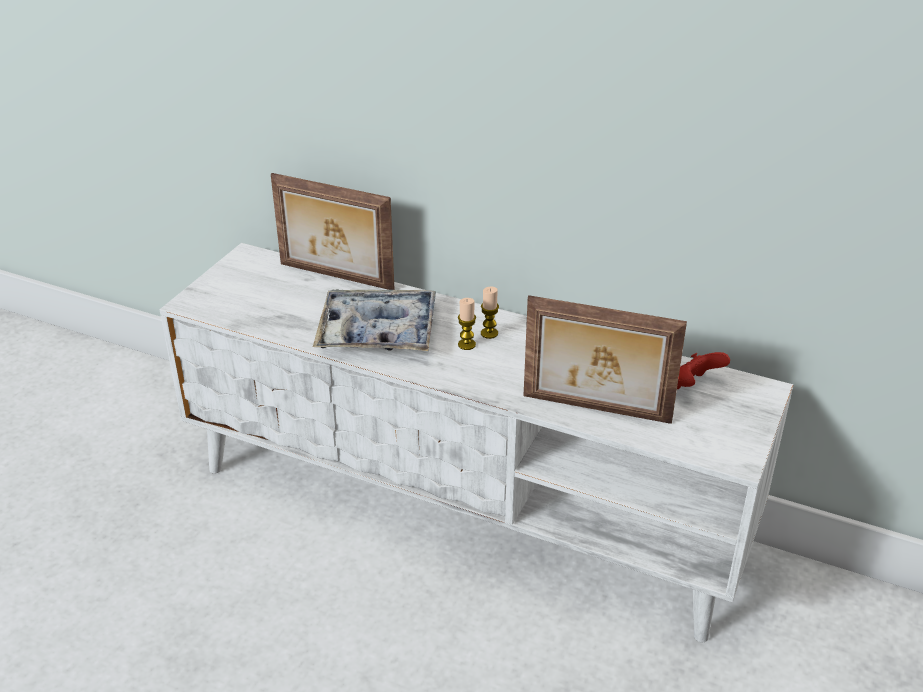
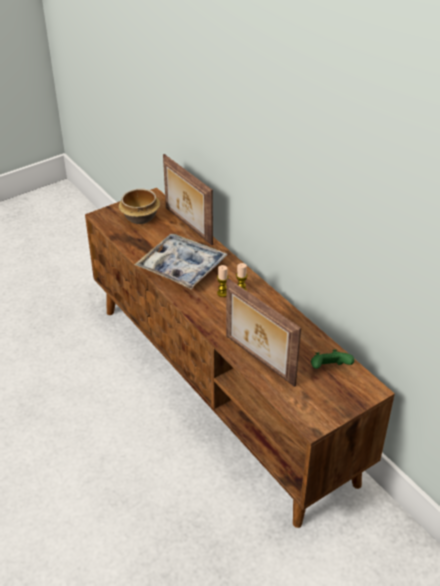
camera: 30 degrees right, 5 degrees up
white tv stand [159,243,794,642] -> brown tv stand [85,188,395,528]
red game controller [677,352,730,389] -> green game controller [311,349,354,369]
none -> bowl [119,189,160,224]

